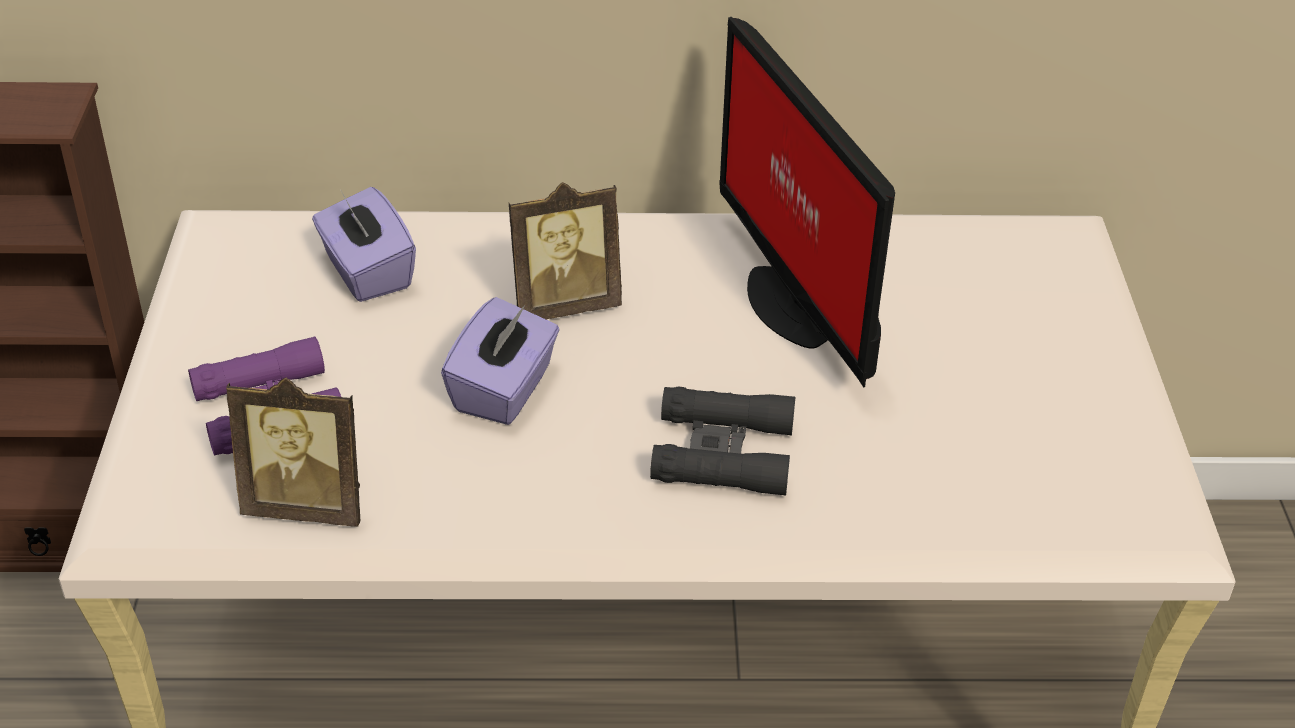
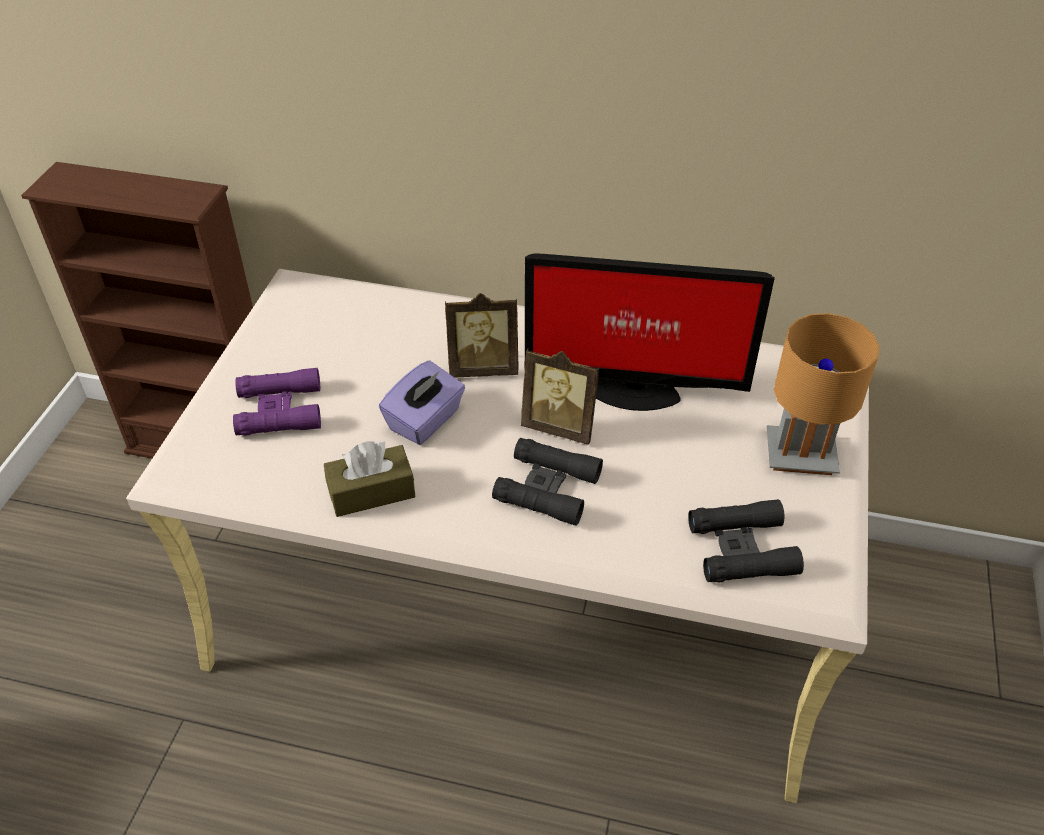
camera: 15 degrees right, 5 degrees up
picture frame [226,378,360,527] -> picture frame moved to [521,349,600,445]
purple tissue box [312,187,416,302] -> none
monitor [719,17,895,387] -> monitor turned 75 degrees counterclockwise [524,253,775,411]
none -> brown tissue box [324,441,415,517]
none -> black binoculars [688,499,804,582]
none -> brown table lamp [767,313,880,475]

